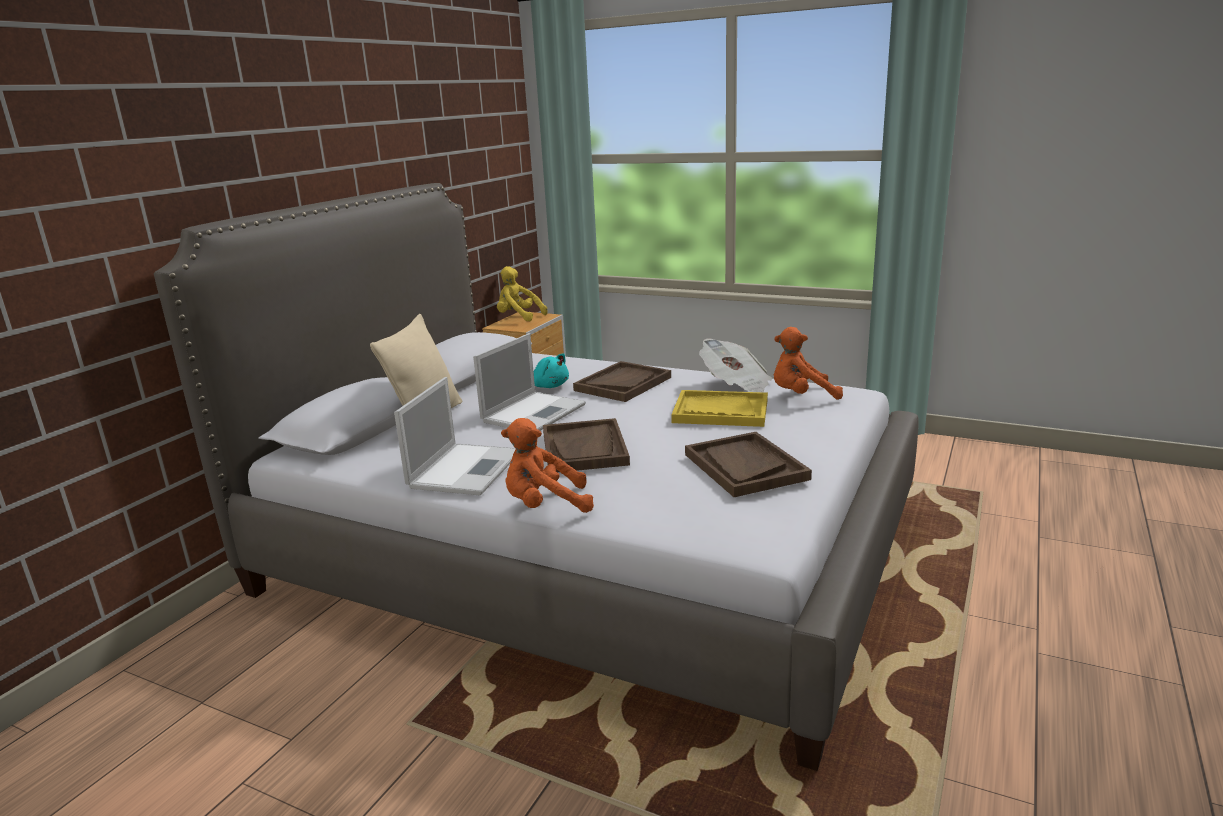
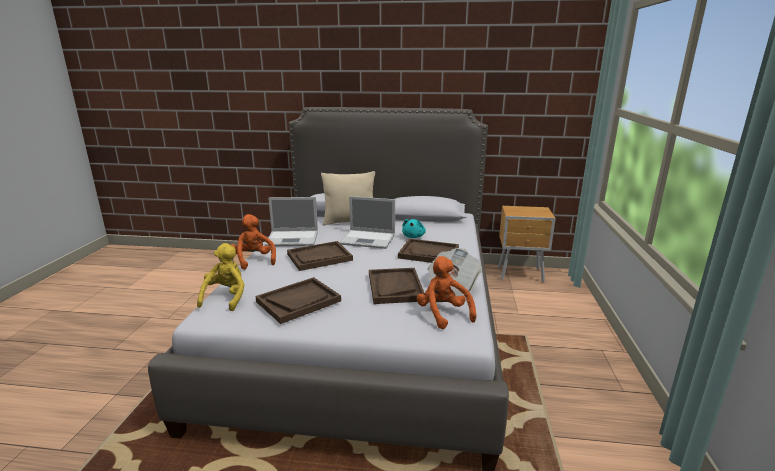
camera: 70 degrees right, 0 degrees up
yellow plush toy [497,266,547,321] -> yellow plush toy moved to [197,243,245,311]
yellow tray [671,390,768,427] -> brown tray [369,268,425,304]

